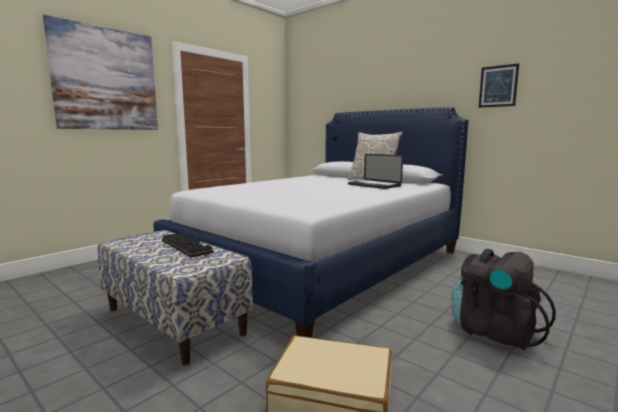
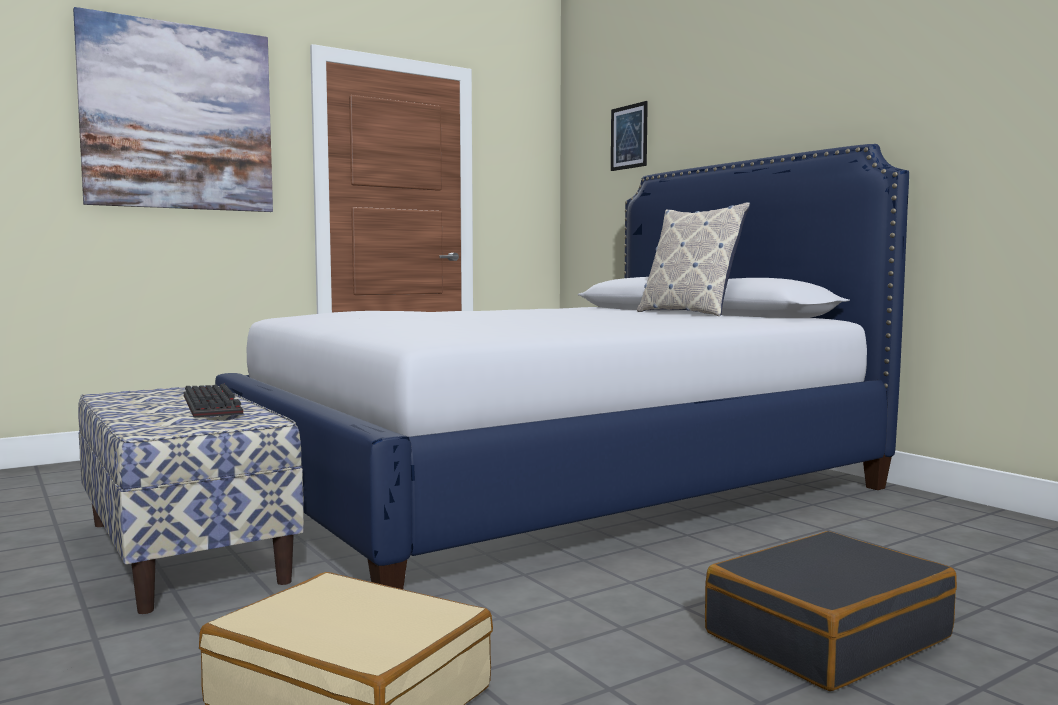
camera: 15 degrees right, 5 degrees down
laptop [348,154,403,189] -> none
black backpack [451,249,556,350] -> black suitcase [705,531,957,691]
picture [478,63,519,108] -> picture moved to [611,101,648,171]

